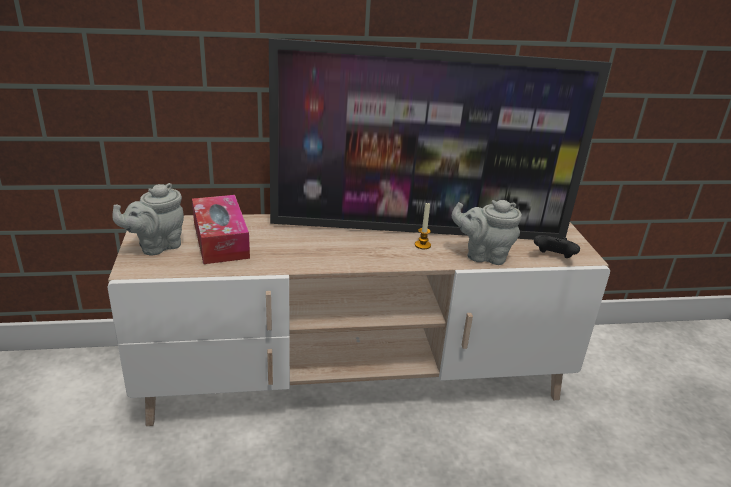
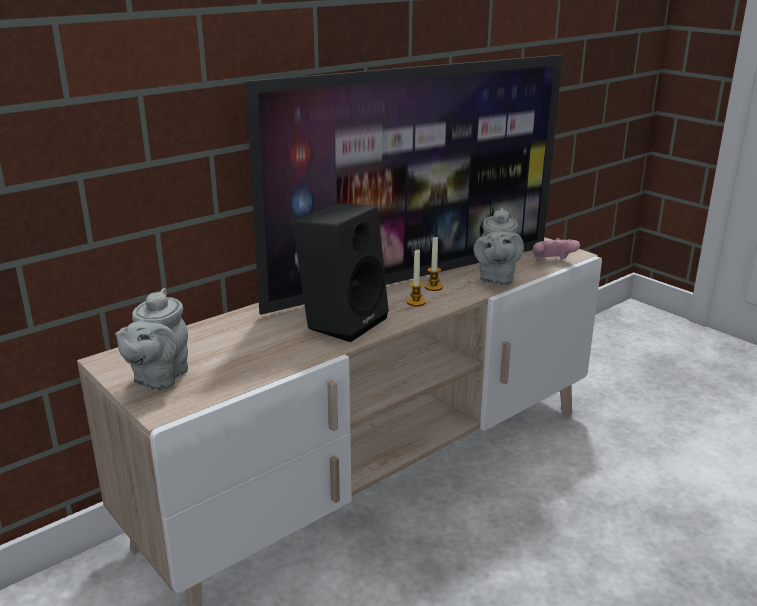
camera: 30 degrees left, 5 degrees down
tissue box [192,195,250,264] -> none
grey teapot [452,200,522,265] -> grey teapot turned 60 degrees counterclockwise [474,207,524,286]
black game controller [534,235,580,258] -> pink game controller [533,238,580,261]
none -> black speaker [293,203,389,342]
none -> candle [407,250,426,306]

